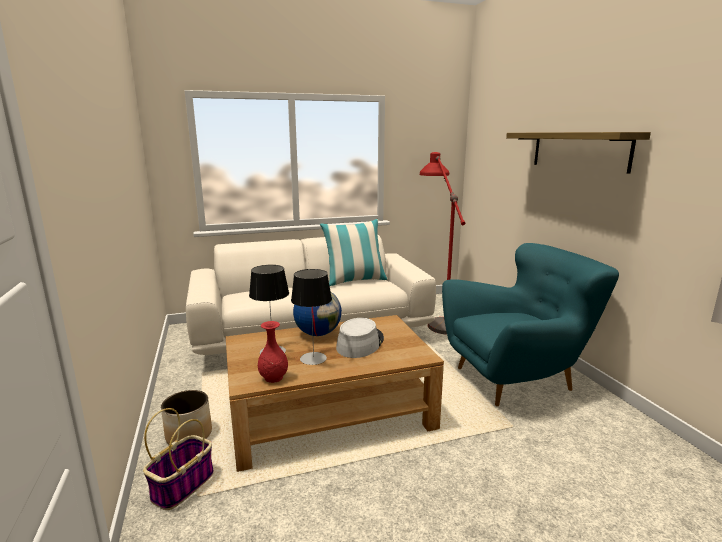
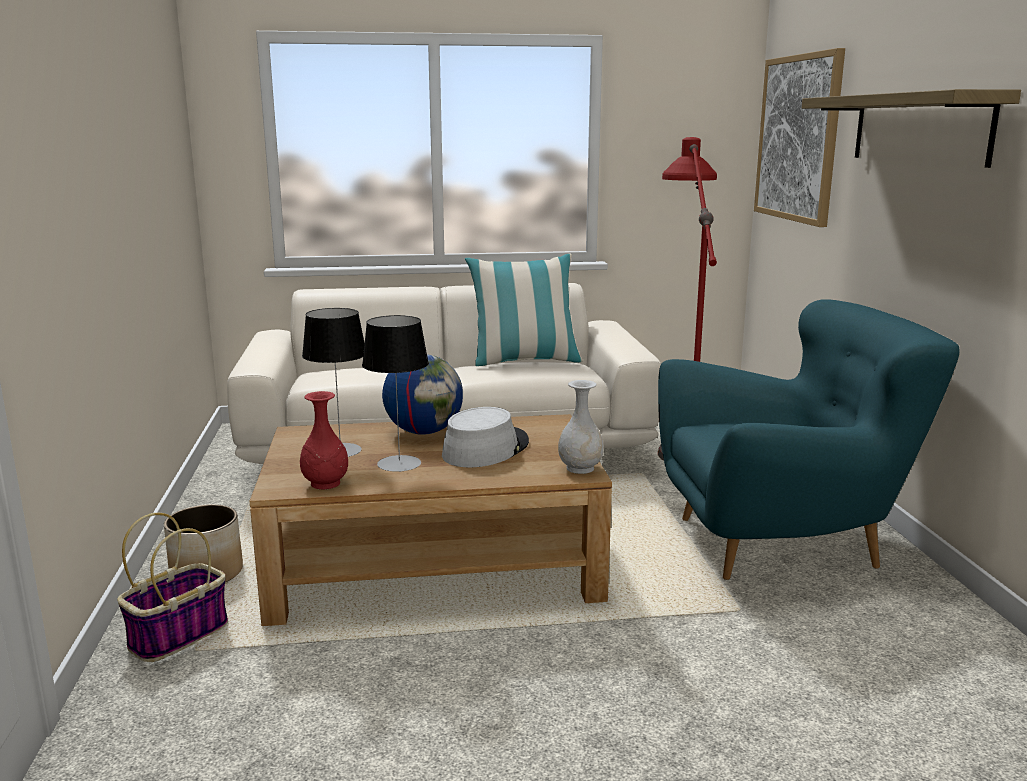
camera: 10 degrees right, 0 degrees up
none -> white vase [558,380,604,474]
none -> picture [754,48,845,227]

